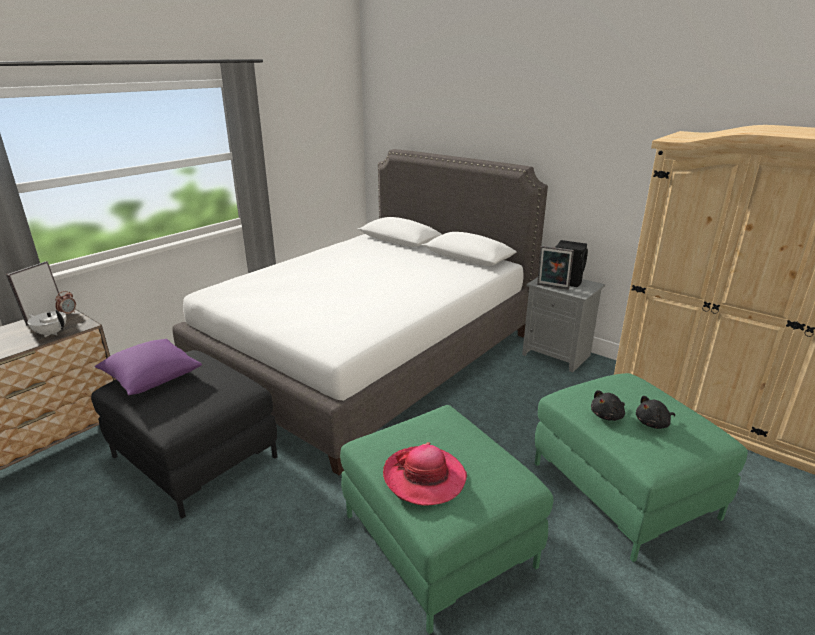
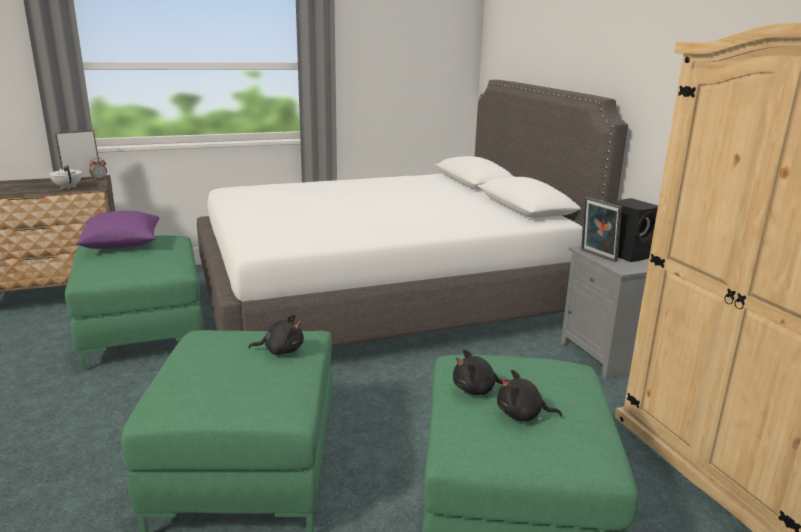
camera: 30 degrees right, 5 degrees down
black ottoman [91,350,277,519] -> green ottoman [65,236,203,371]
hat [383,442,467,506] -> none
none -> black plush toy [248,314,304,355]

